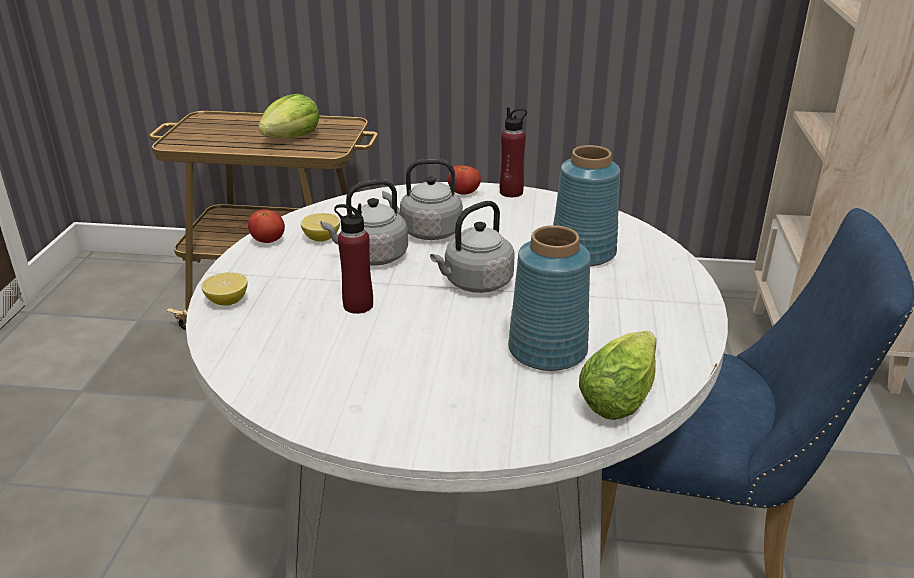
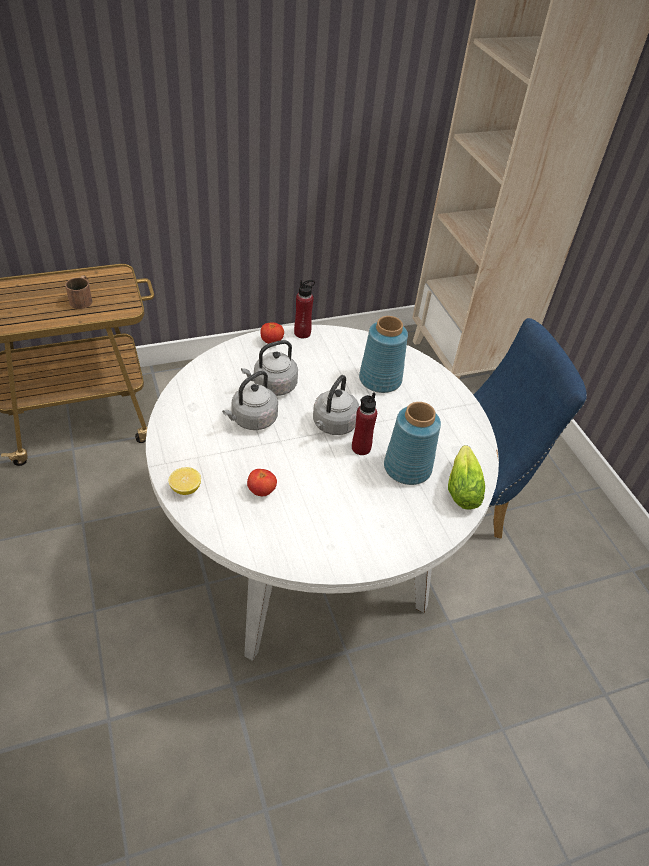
camera: 30 degrees left, 15 degrees up
tomato [248,209,285,243] -> tomato moved to [247,469,277,496]
lettuce [258,94,319,138] -> brown mug [65,275,92,309]
lemon [301,213,340,242] -> none
red bottle [334,204,373,314] -> red bottle moved to [352,392,377,455]

